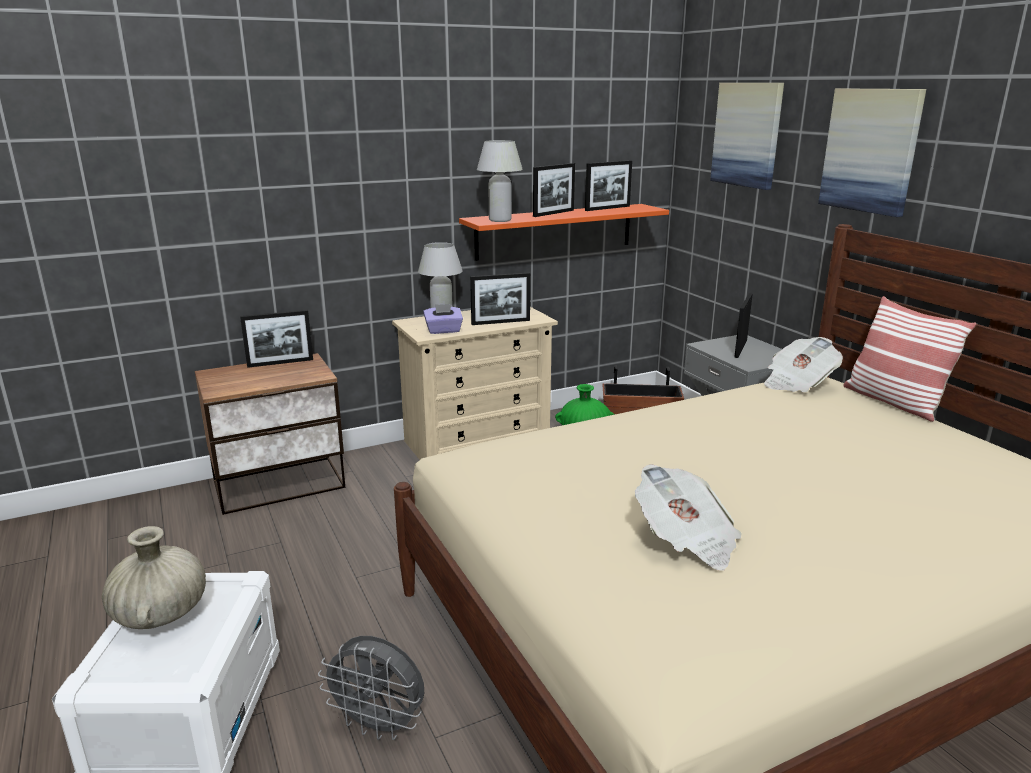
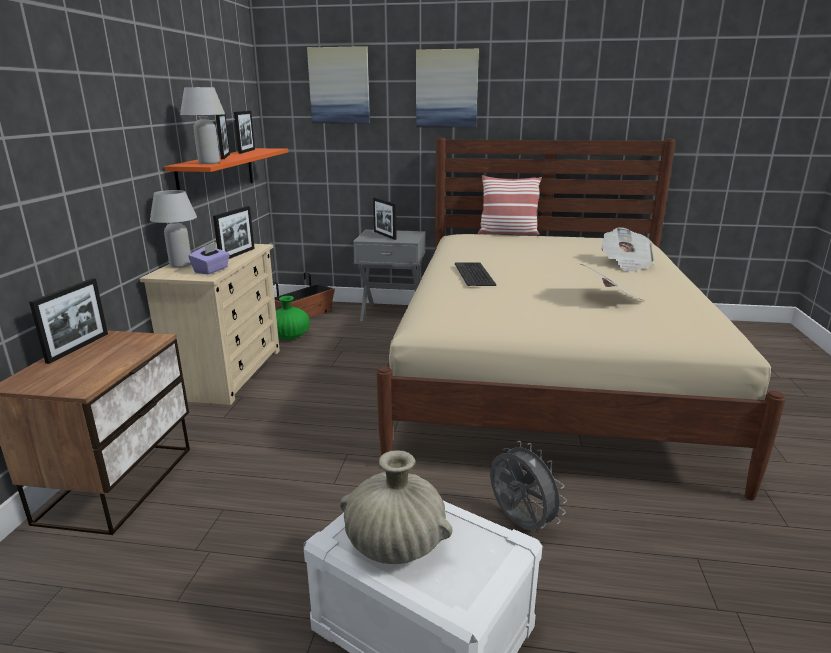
camera: 55 degrees left, 0 degrees up
grey fan [318,636,424,740] -> grey fan turned 90 degrees counterclockwise [490,441,567,530]
newspaper [764,337,843,393] -> newspaper moved to [601,228,654,272]
none -> keyboard [455,262,496,286]

